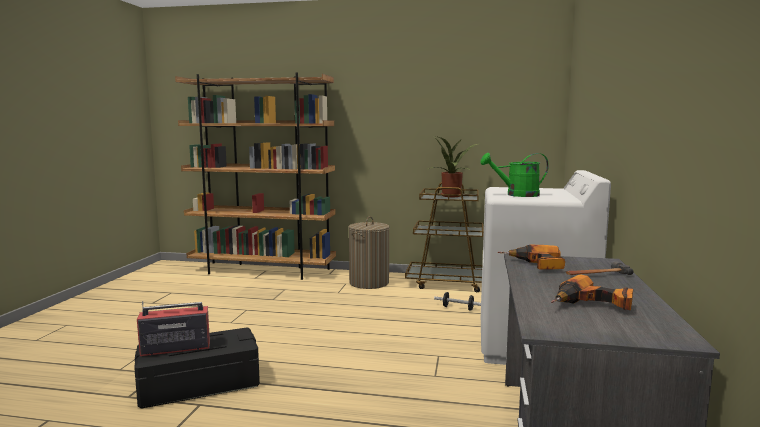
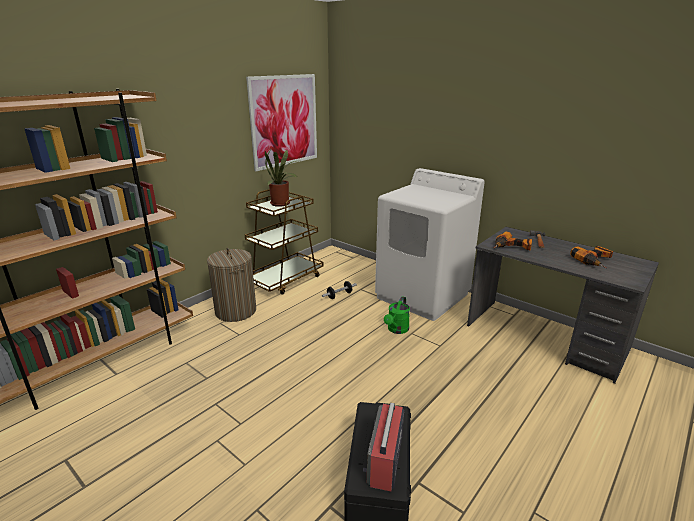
camera: 60 degrees left, 15 degrees up
green watering can [481,153,549,197] -> green watering can moved to [384,296,410,334]
none -> picture [246,74,317,171]

